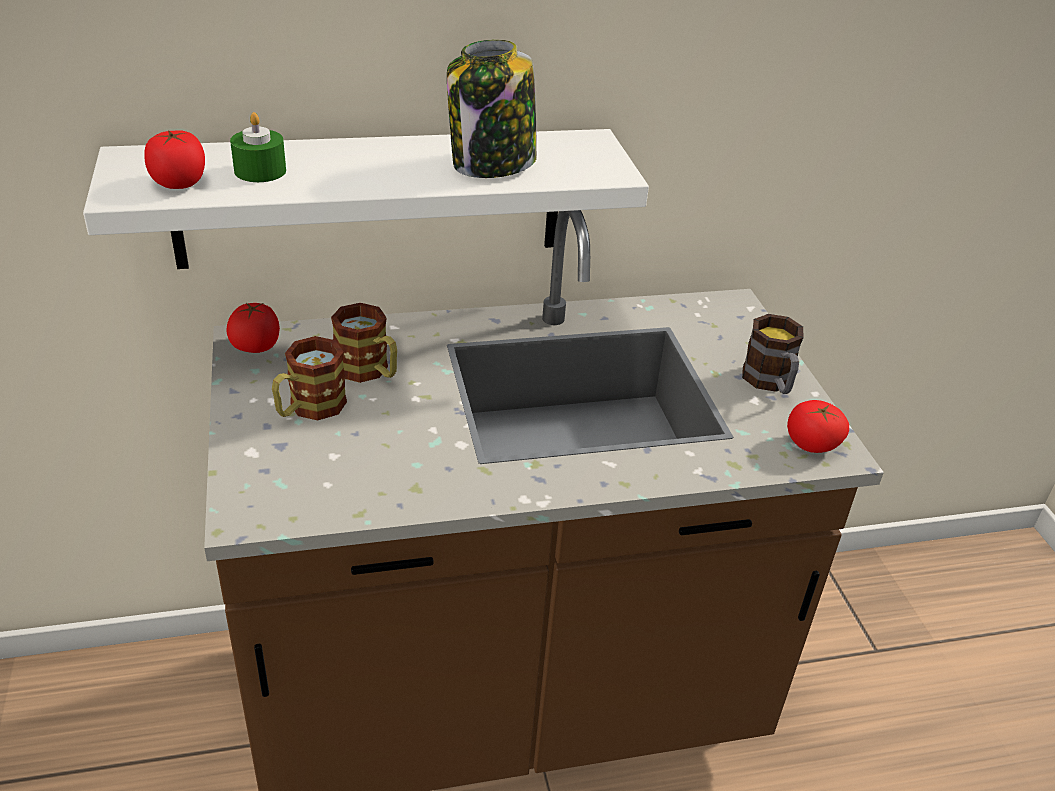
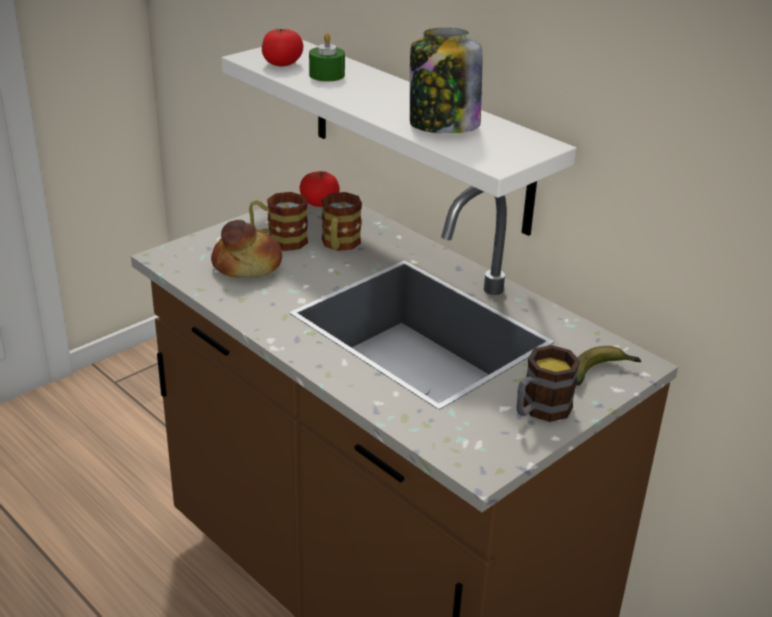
camera: 60 degrees right, 5 degrees down
tomato [787,400,849,453] -> none
none -> bread [211,220,282,278]
none -> banana [576,346,641,386]

